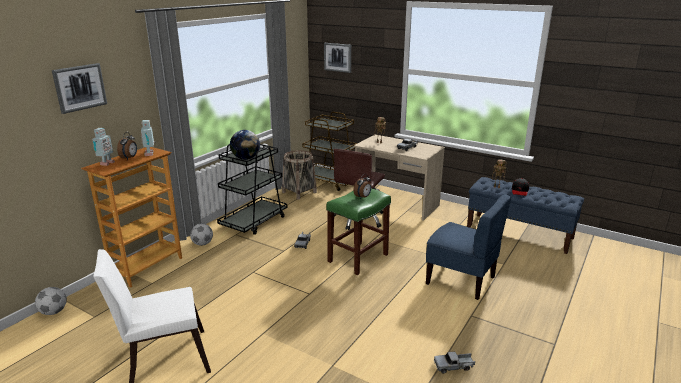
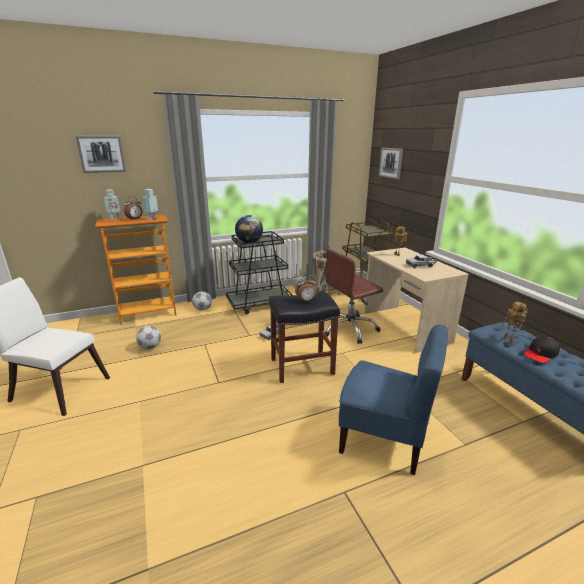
camera: 35 degrees right, 0 degrees up
football [35,287,67,315] -> football moved to [136,326,161,349]
green stool [326,188,391,275] -> black stool [269,291,340,383]
blue chair [426,195,511,300] -> blue chair turned 45 degrees counterclockwise [339,325,448,475]
toy truck [434,352,475,374] -> none

